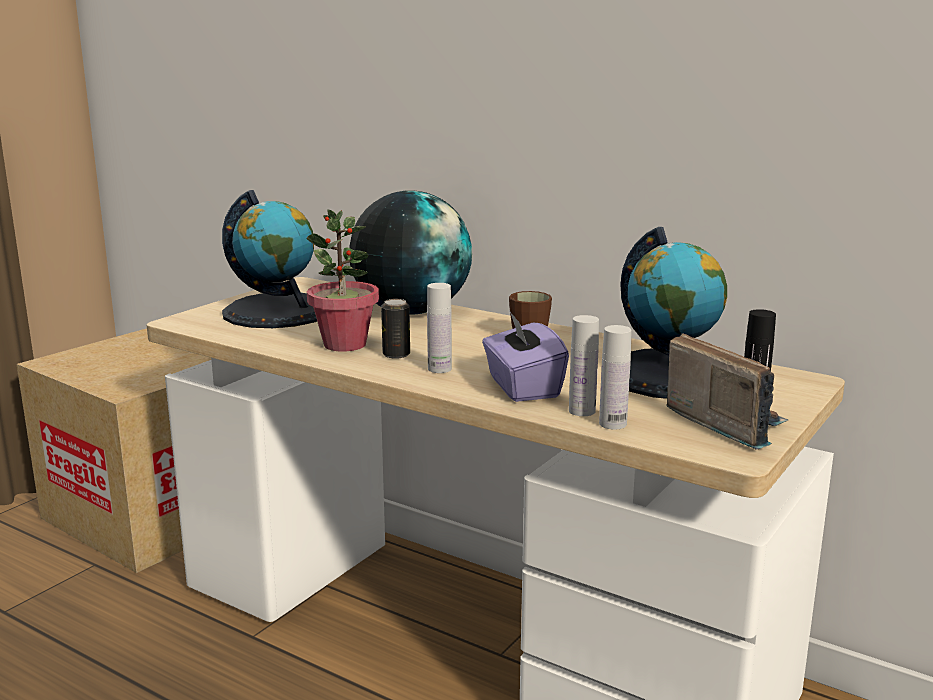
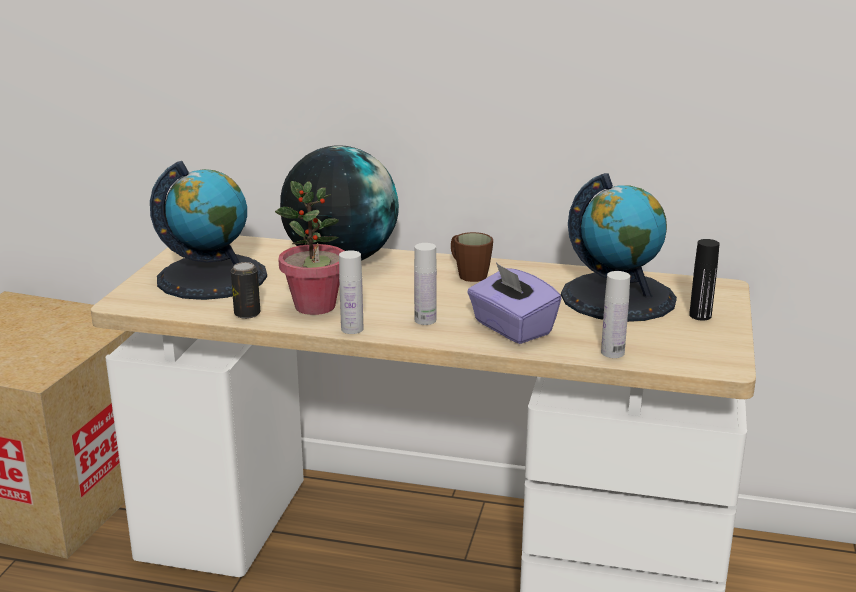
camera: 20 degrees left, 5 degrees up
can [381,299,410,359] -> can moved to [231,262,260,319]
white bottle [569,315,599,416] -> white bottle moved to [339,250,363,334]
radio [666,333,788,450] -> none

